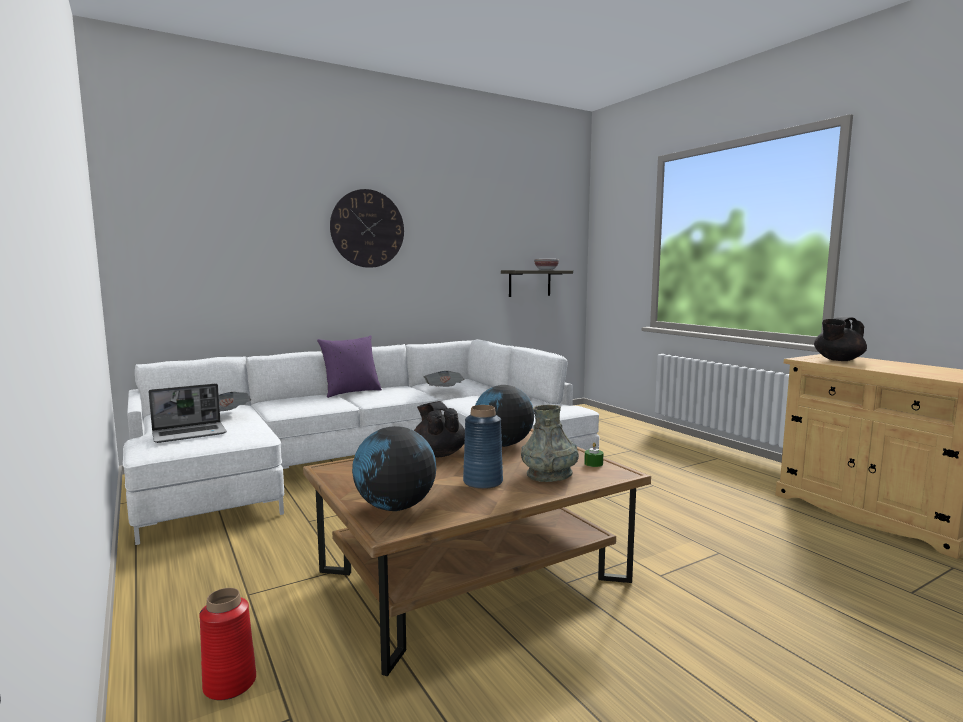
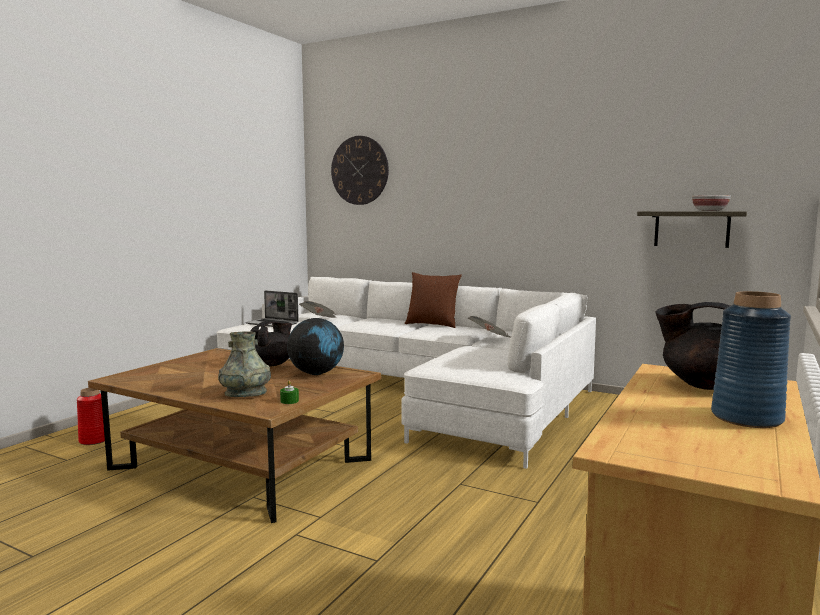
camera: 60 degrees right, 0 degrees up
purple pillow [317,335,382,398] -> brown pillow [405,272,462,328]
wall clock [330,189,404,268] -> wall clock moved to [331,136,389,205]
globe [352,426,436,511] -> none
blue vase [463,405,503,489] -> blue vase moved to [711,291,791,428]

